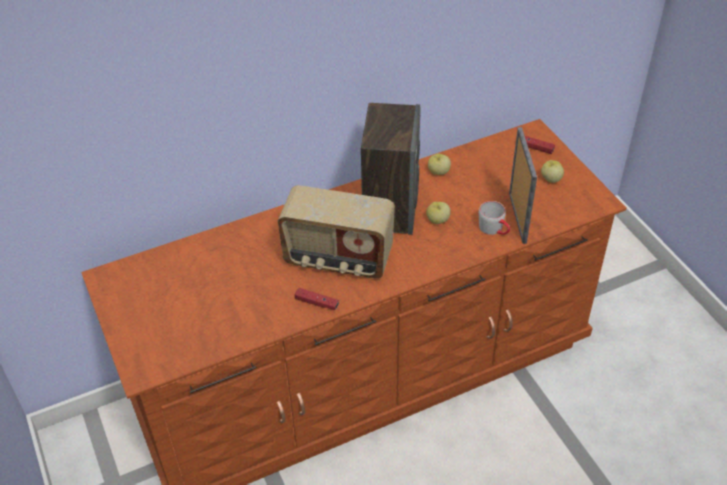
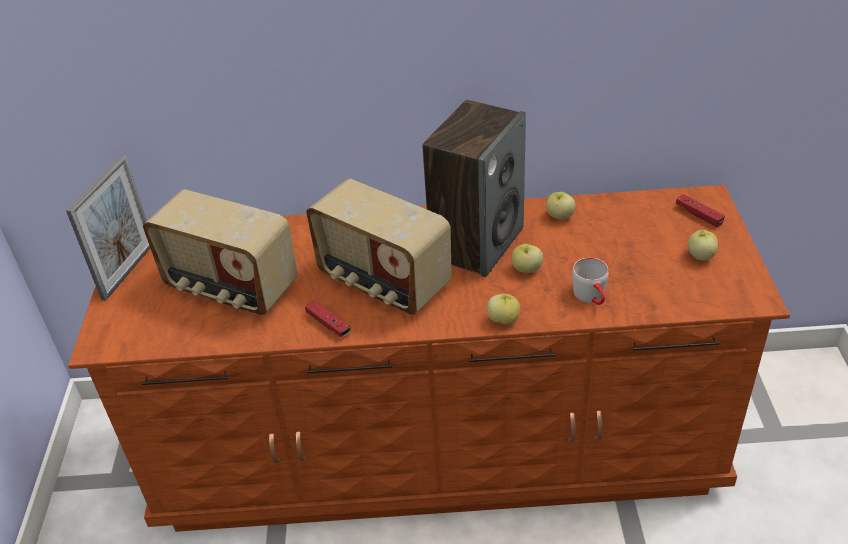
camera: 25 degrees right, 5 degrees down
picture frame [509,127,537,244] -> picture frame moved to [66,155,150,301]
none -> radio [143,189,298,315]
none -> apple [487,294,520,325]

